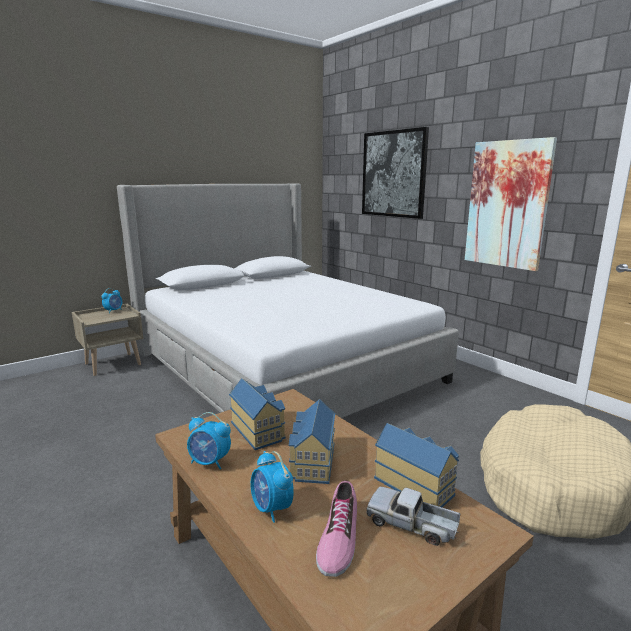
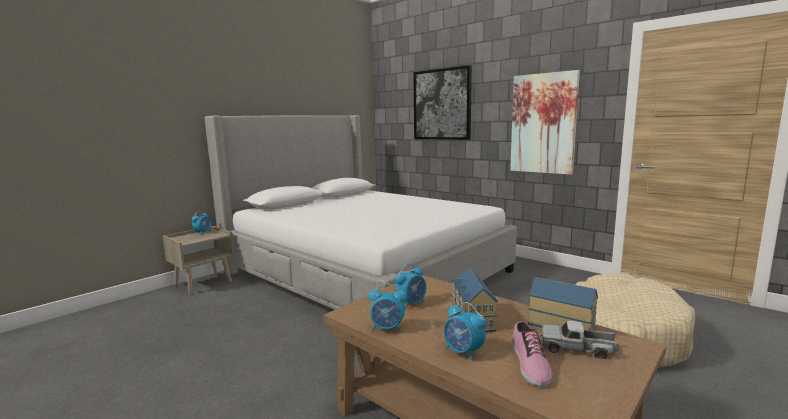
camera: 10 degrees left, 5 degrees down
toy house [229,378,286,450] -> alarm clock [395,264,426,309]

